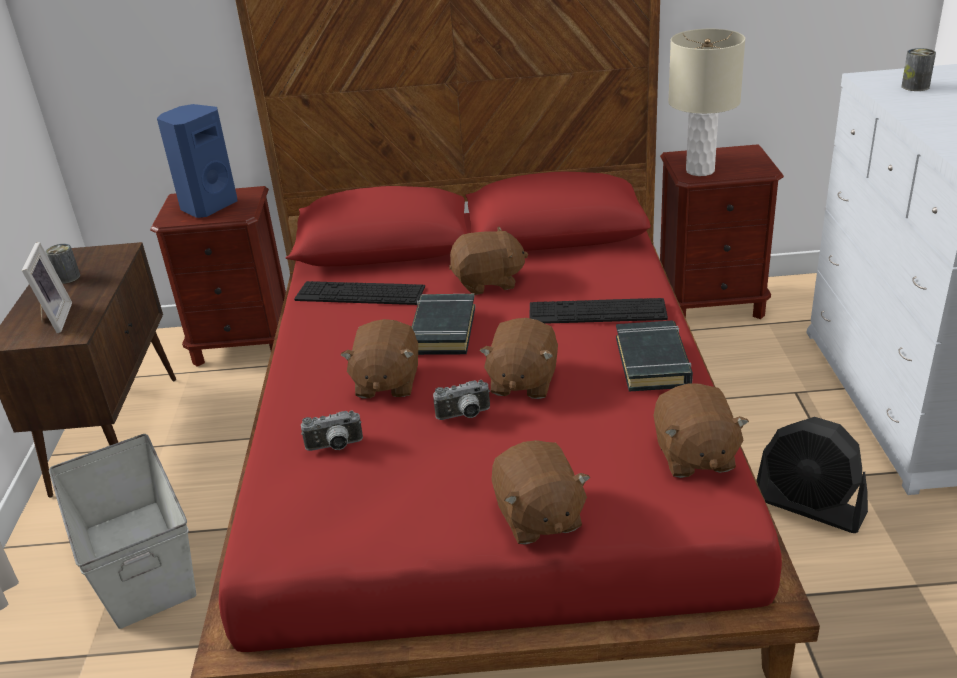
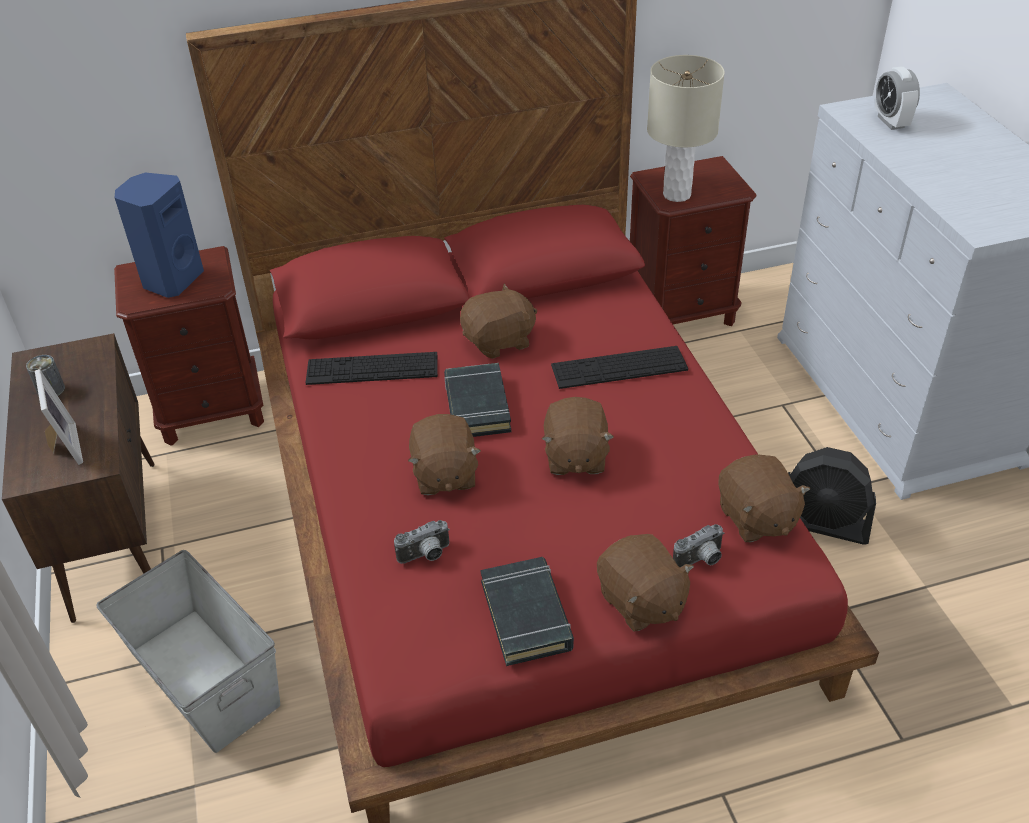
camera: 15 degrees left, 10 degrees up
camera [433,380,490,420] -> camera moved to [673,524,724,568]
black book [616,321,693,392] -> black book moved to [480,557,574,666]
can [901,48,936,91] -> alarm clock [875,67,920,130]

